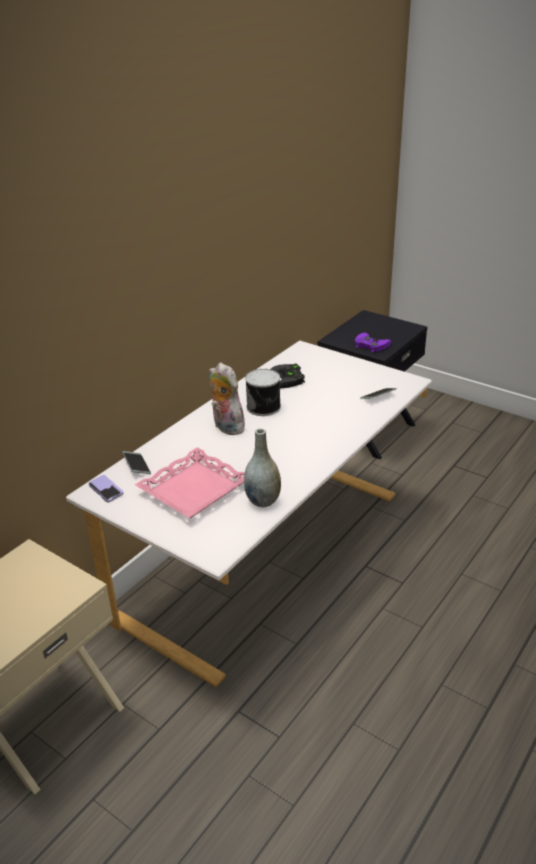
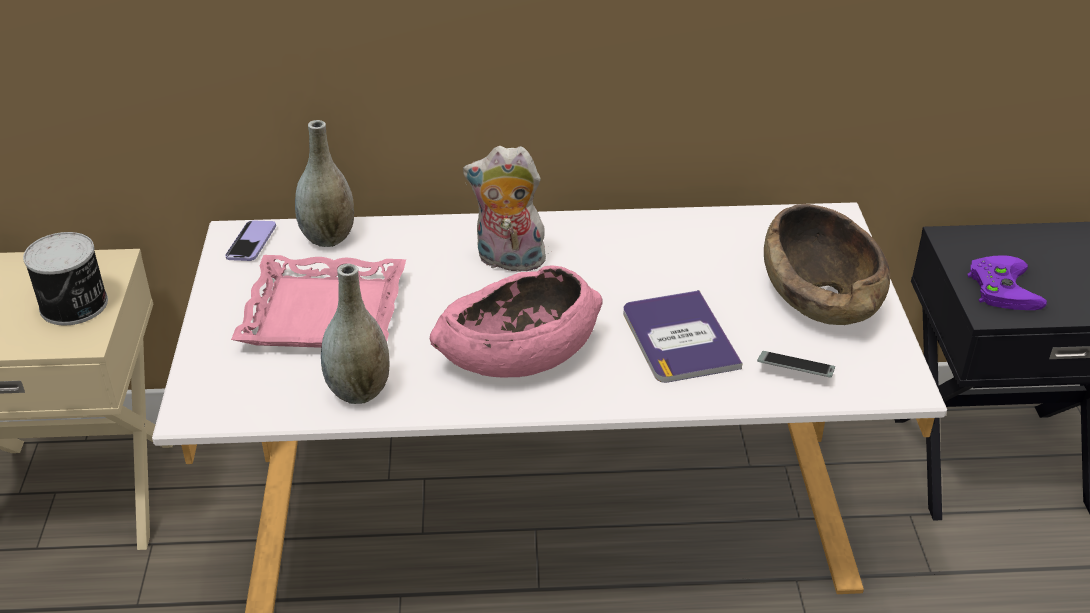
camera: 50 degrees right, 5 degrees up
phone [122,451,151,474] -> grey vase [295,120,354,247]
plush toy [209,363,245,435] -> plush toy turned 90 degrees counterclockwise [463,146,546,273]
can [245,369,281,416] -> can moved to [23,232,108,325]
black game controller [271,364,305,389] -> none
none -> pink bowl [430,265,603,378]
none -> book [623,290,742,383]
none -> brown bowl [764,203,890,325]

